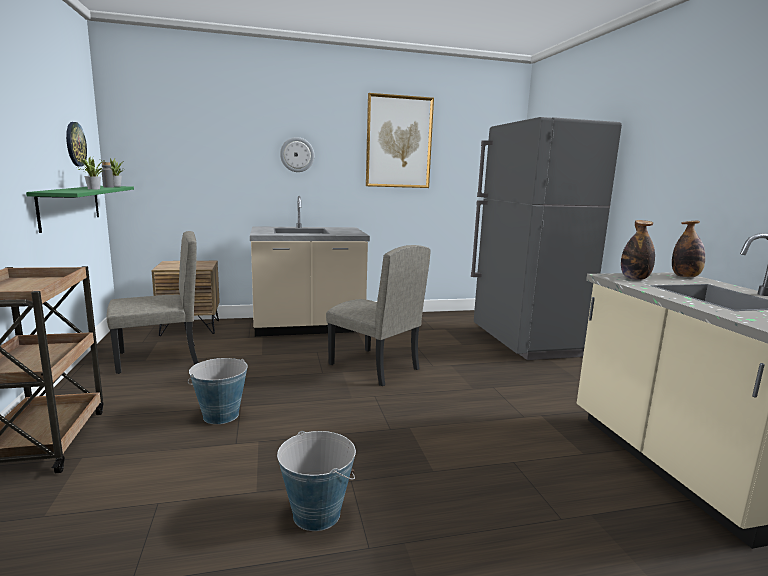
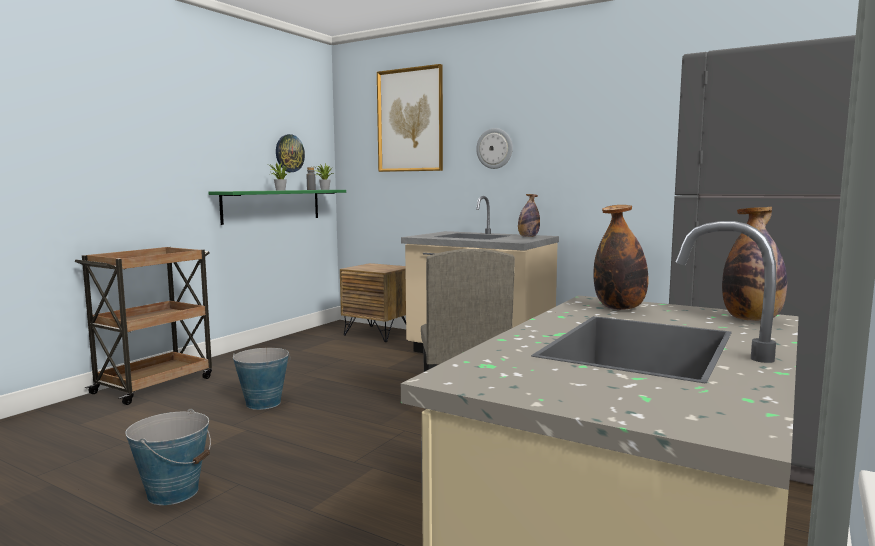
camera: 45 degrees right, 5 degrees down
beige chair [106,231,199,374] -> none
picture [366,93,434,188] -> picture moved to [377,64,443,172]
none -> bottle [518,194,540,237]

